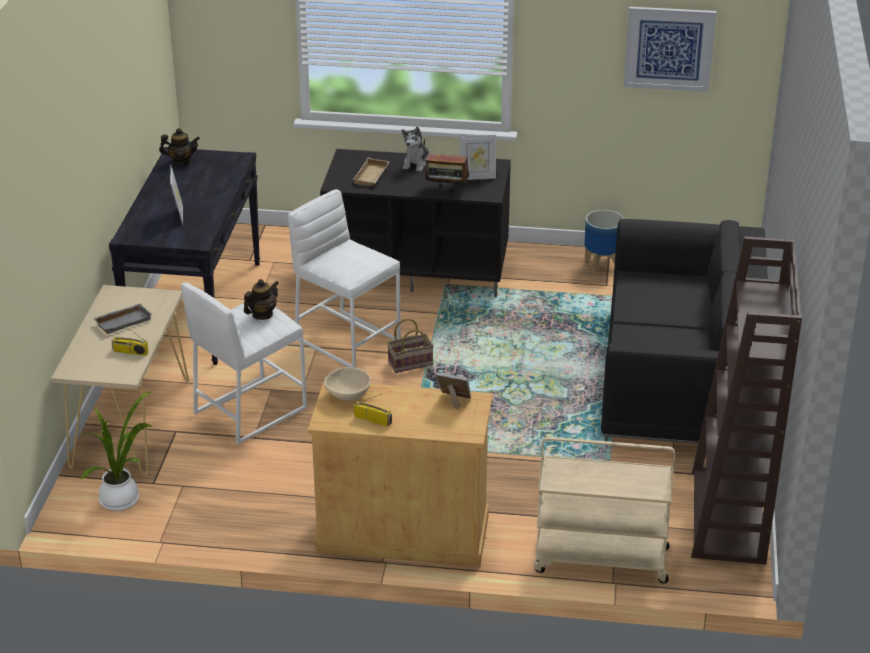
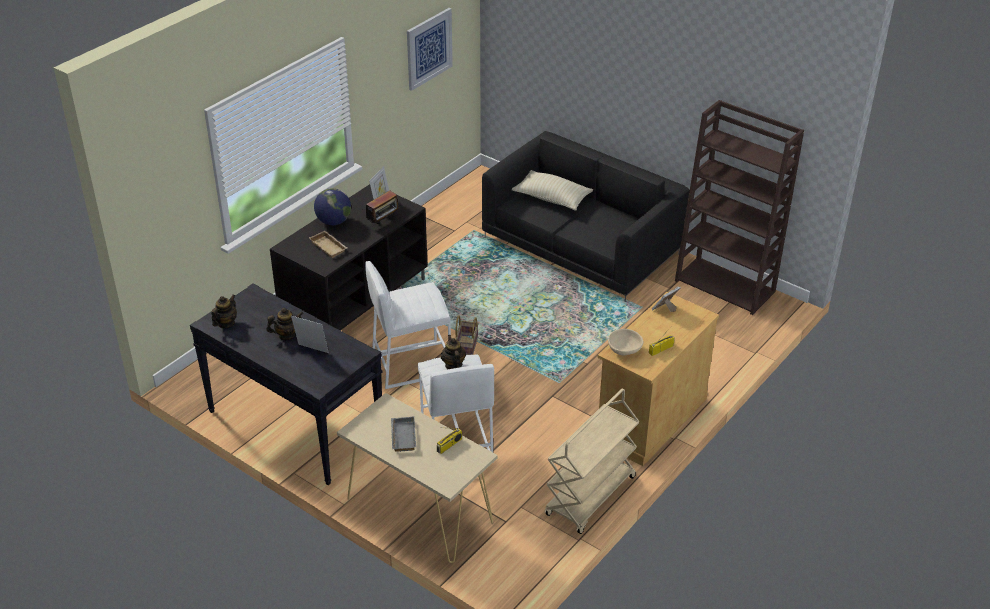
camera: 60 degrees left, 5 degrees up
potted plant [81,391,154,511] -> none
plush toy [402,126,429,172] -> globe [314,188,351,225]
beige cart [534,437,675,583] -> beige cart moved to [545,388,640,534]
planter [584,210,624,273] -> none
none -> teapot [266,308,304,340]
none -> beige pillow [512,170,593,211]

